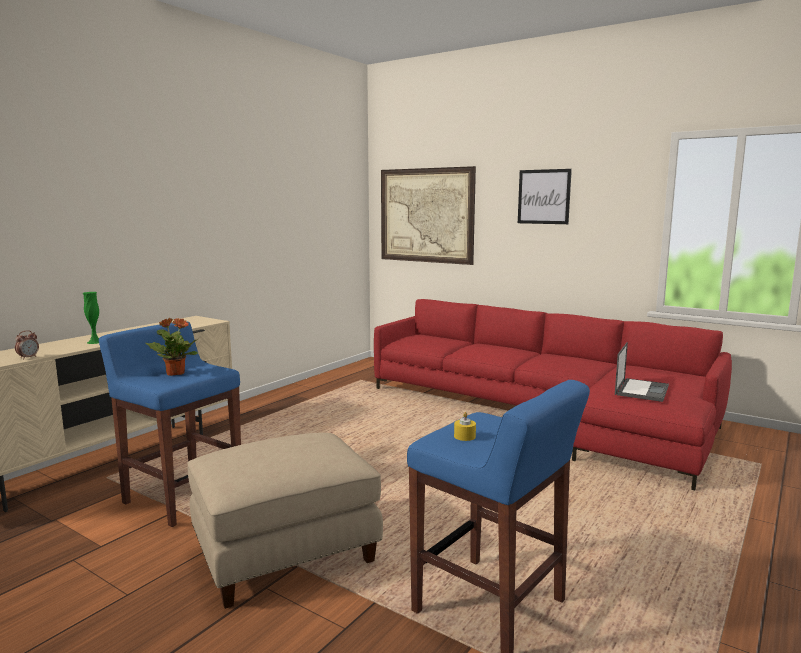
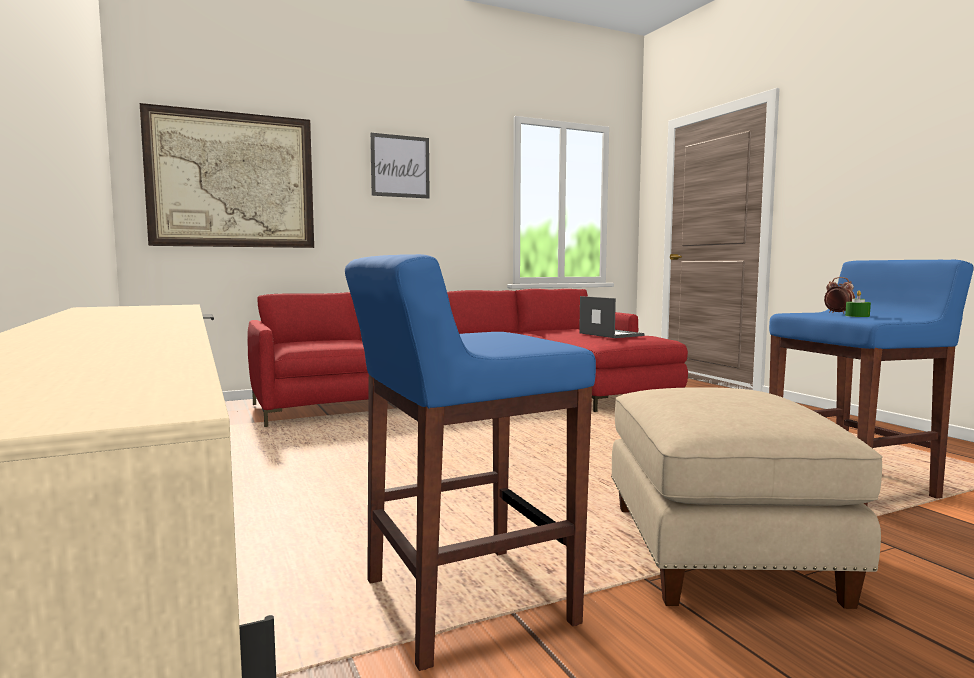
camera: 60 degrees left, 5 degrees down
alarm clock [15,331,39,360] -> alarm clock moved to [824,277,855,313]
green vase [83,292,99,344] -> none
potted plant [146,318,198,376] -> none
yellow candle [454,412,476,441] -> green candle [845,291,871,317]

